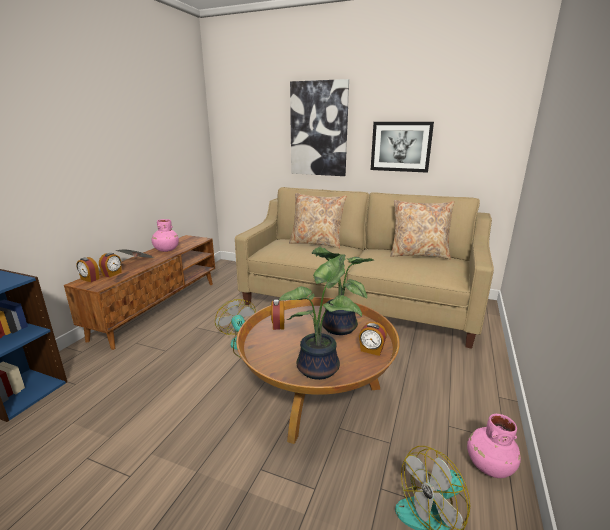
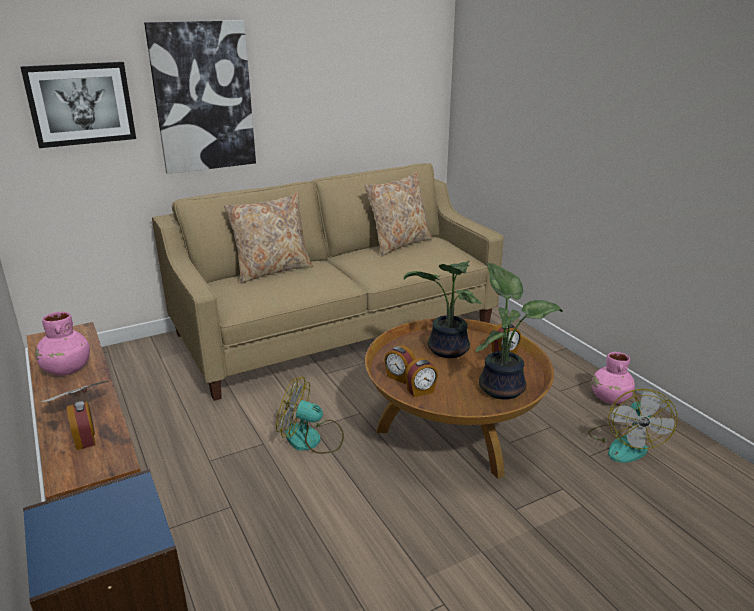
camera: 50 degrees left, 5 degrees up
alarm clock [76,257,99,282] -> alarm clock moved to [405,358,438,397]
picture [371,122,434,173] -> picture moved to [20,62,136,148]

